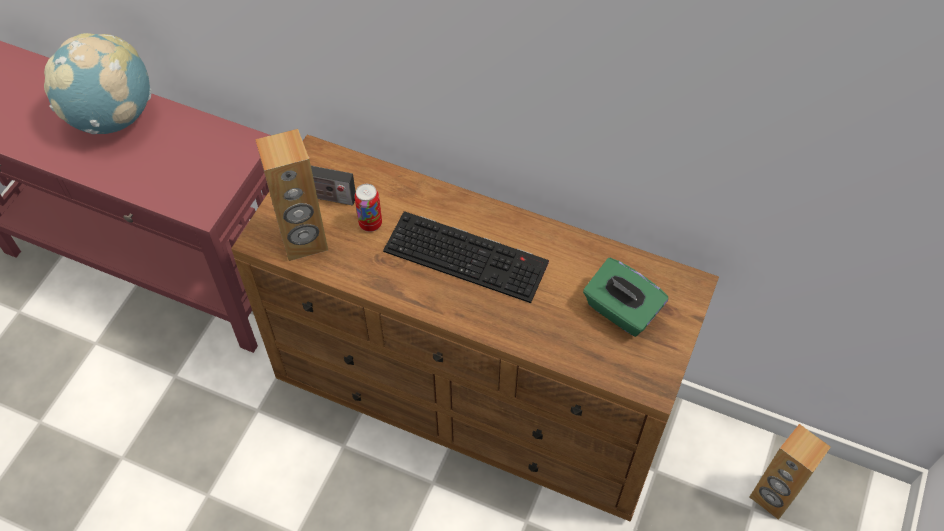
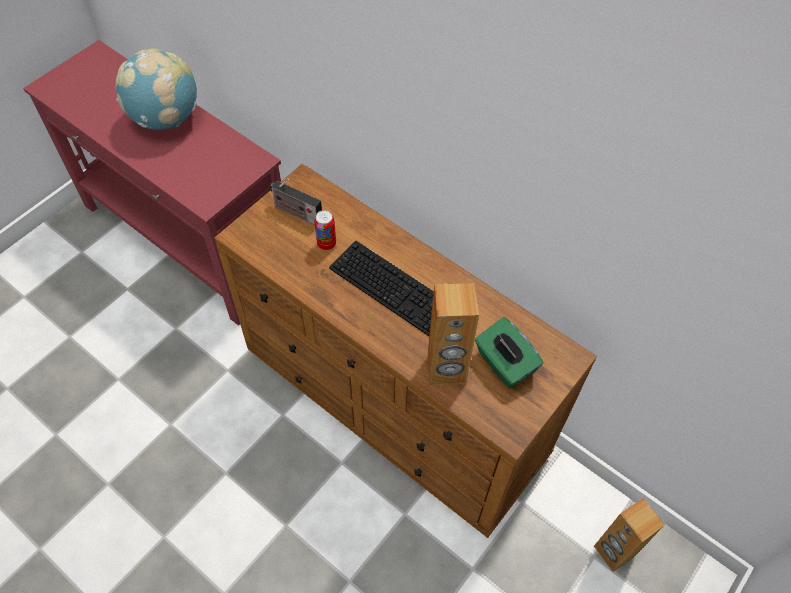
camera: 15 degrees right, 0 degrees up
brown speaker [255,129,328,261] -> brown speaker moved to [428,283,479,385]

